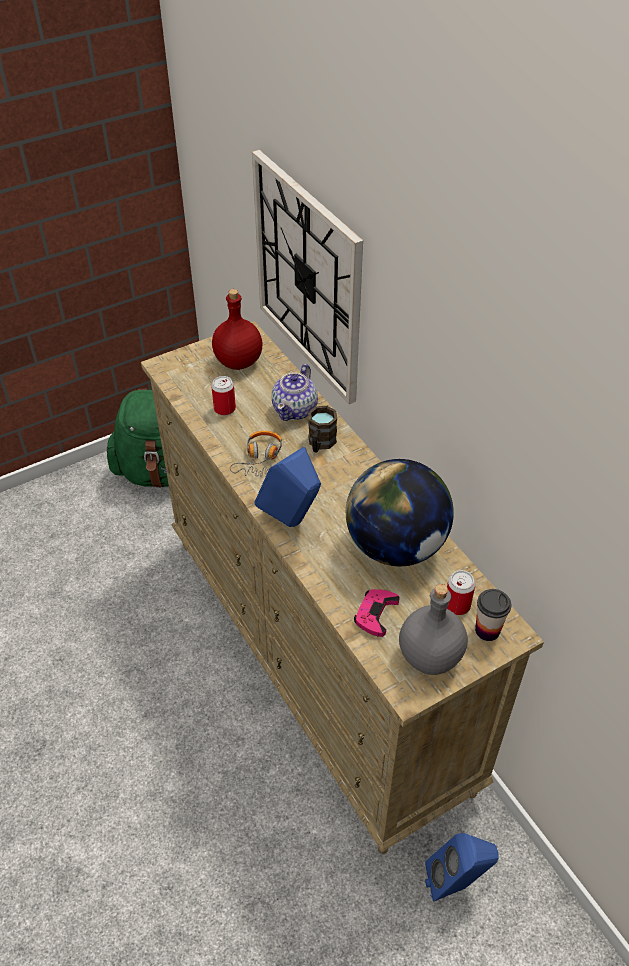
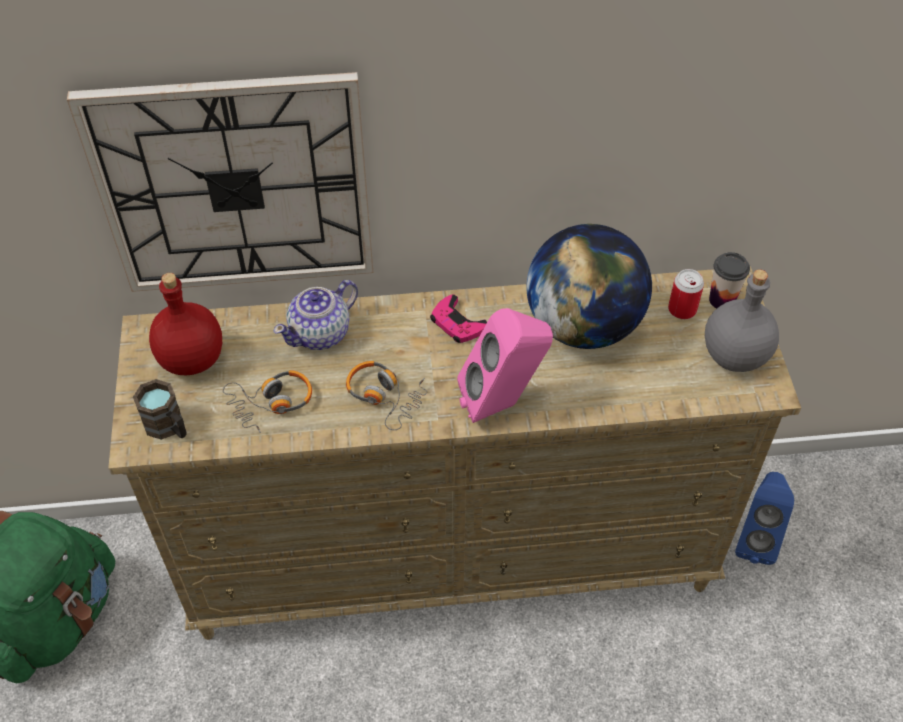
camera: 65 degrees left, 5 degrees up
can [211,376,236,415] -> headphones [223,370,312,433]
blue speaker [254,447,321,527] -> pink speaker [457,308,553,423]
teapot [272,364,318,421] -> teapot turned 90 degrees clockwise [274,280,358,350]
brown mug [308,406,337,453] -> brown mug moved to [133,379,187,440]
pink game controller [354,589,400,637] -> pink game controller moved to [430,294,487,343]

